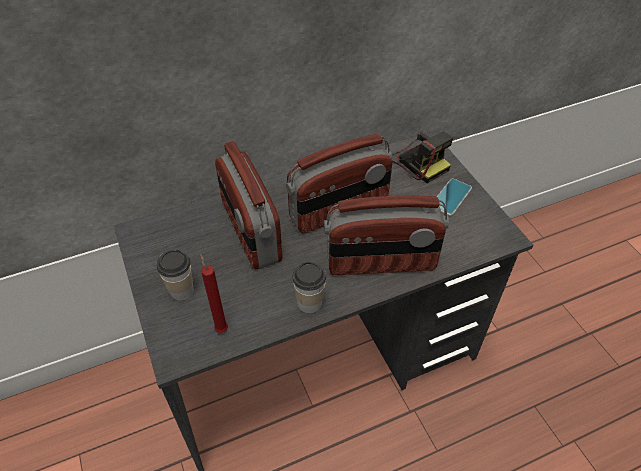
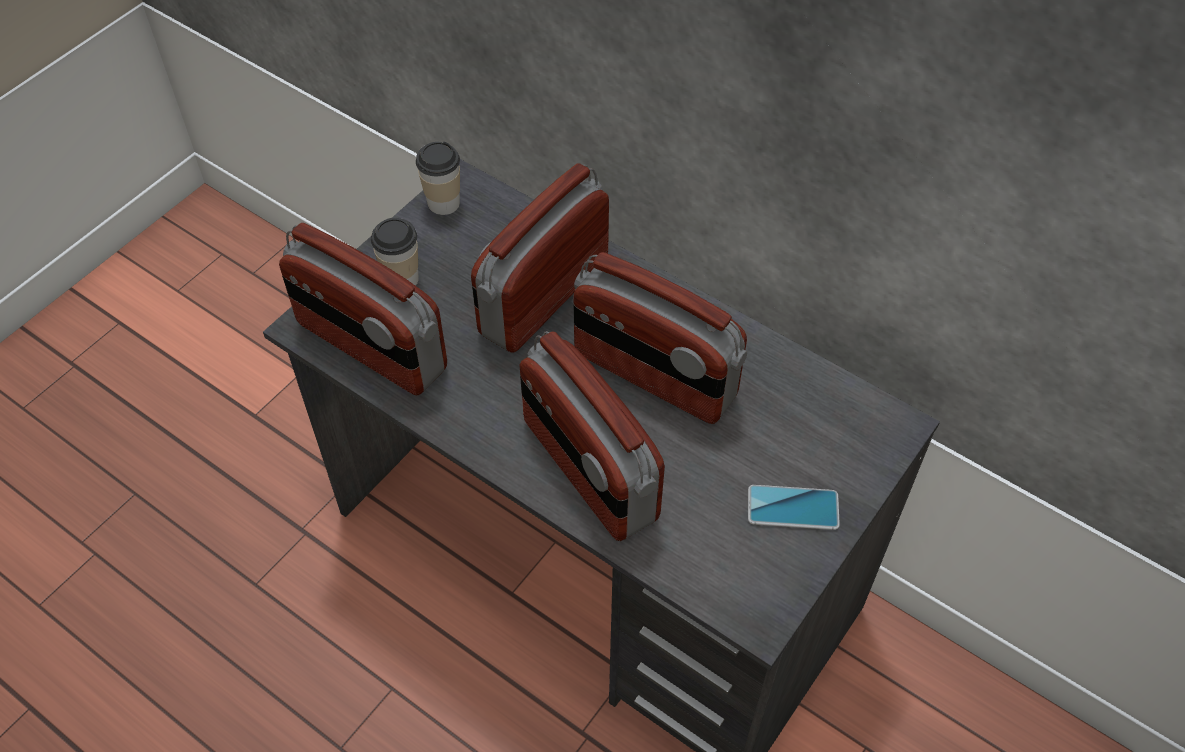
camera: 60 degrees right, 5 degrees up
red candle [200,253,228,333] -> radio [279,223,447,396]
cup [292,262,326,313] -> cup moved to [416,142,460,215]
camera [392,131,453,183] -> none

